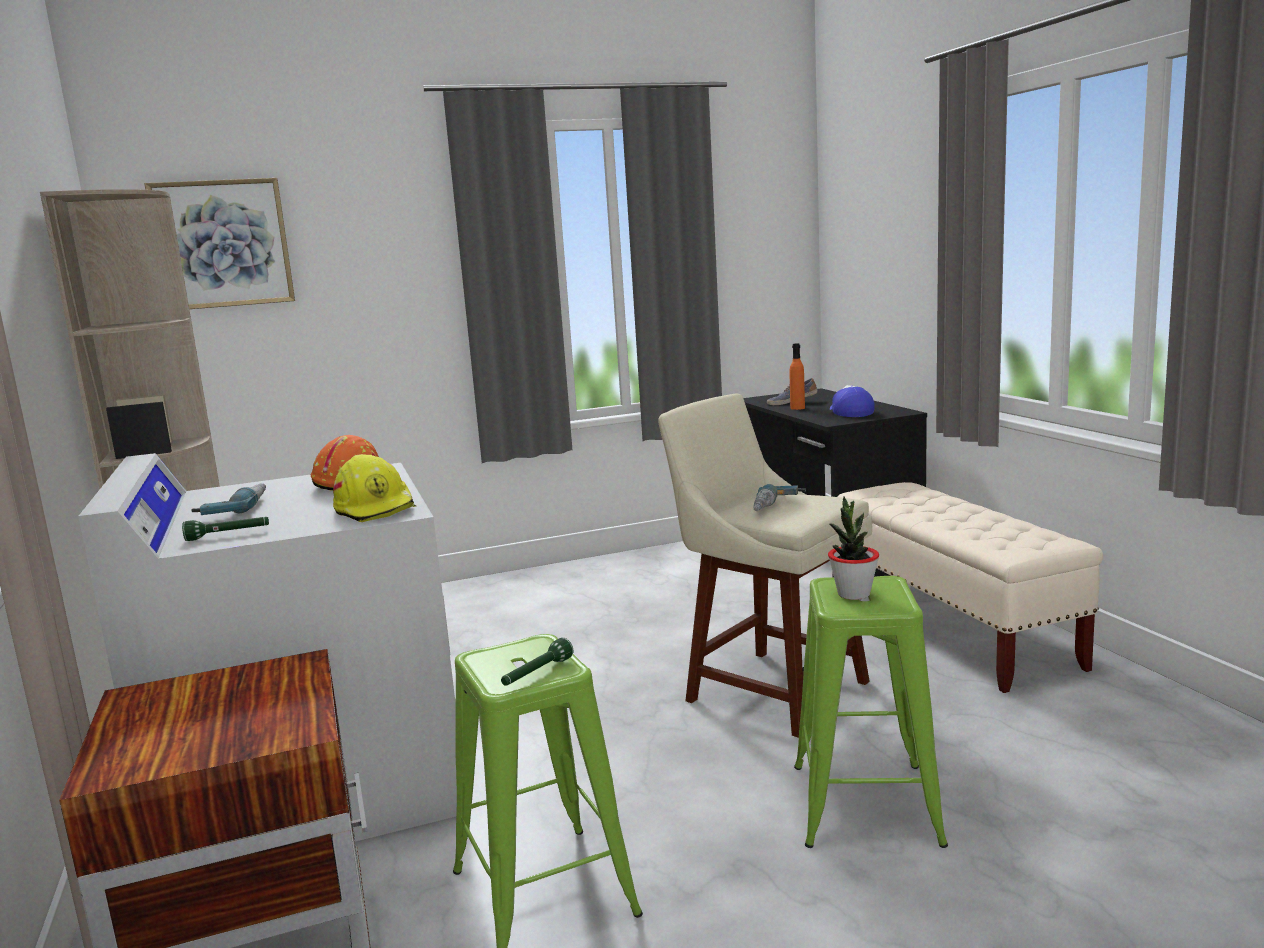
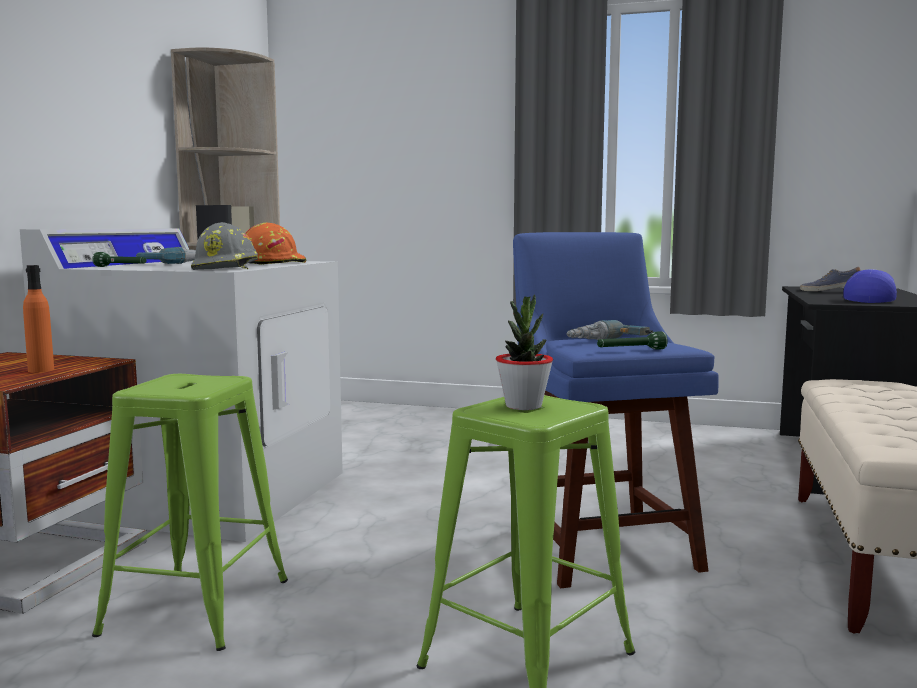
camera: 35 degrees right, 5 degrees down
picture [144,178,295,309] -> none
yellow hard hat [333,454,416,522] -> grey hard hat [191,222,258,270]
green flashlight [501,638,573,686] -> green flashlight moved to [597,331,668,350]
beige stool [658,394,872,738] -> blue stool [513,232,719,588]
orange bottle [790,343,805,410] -> orange bottle moved to [23,265,54,372]

